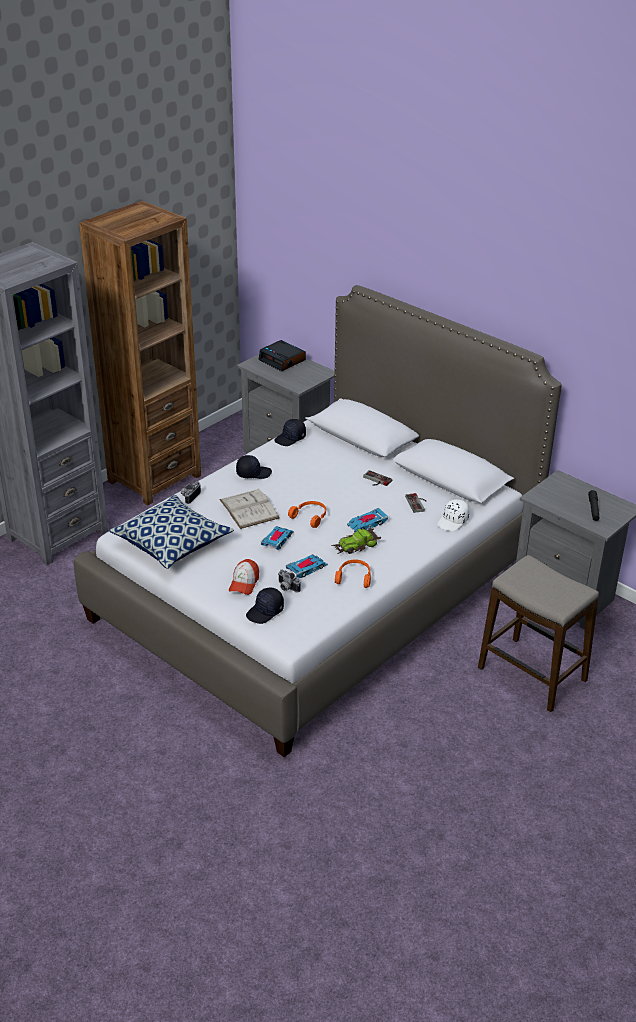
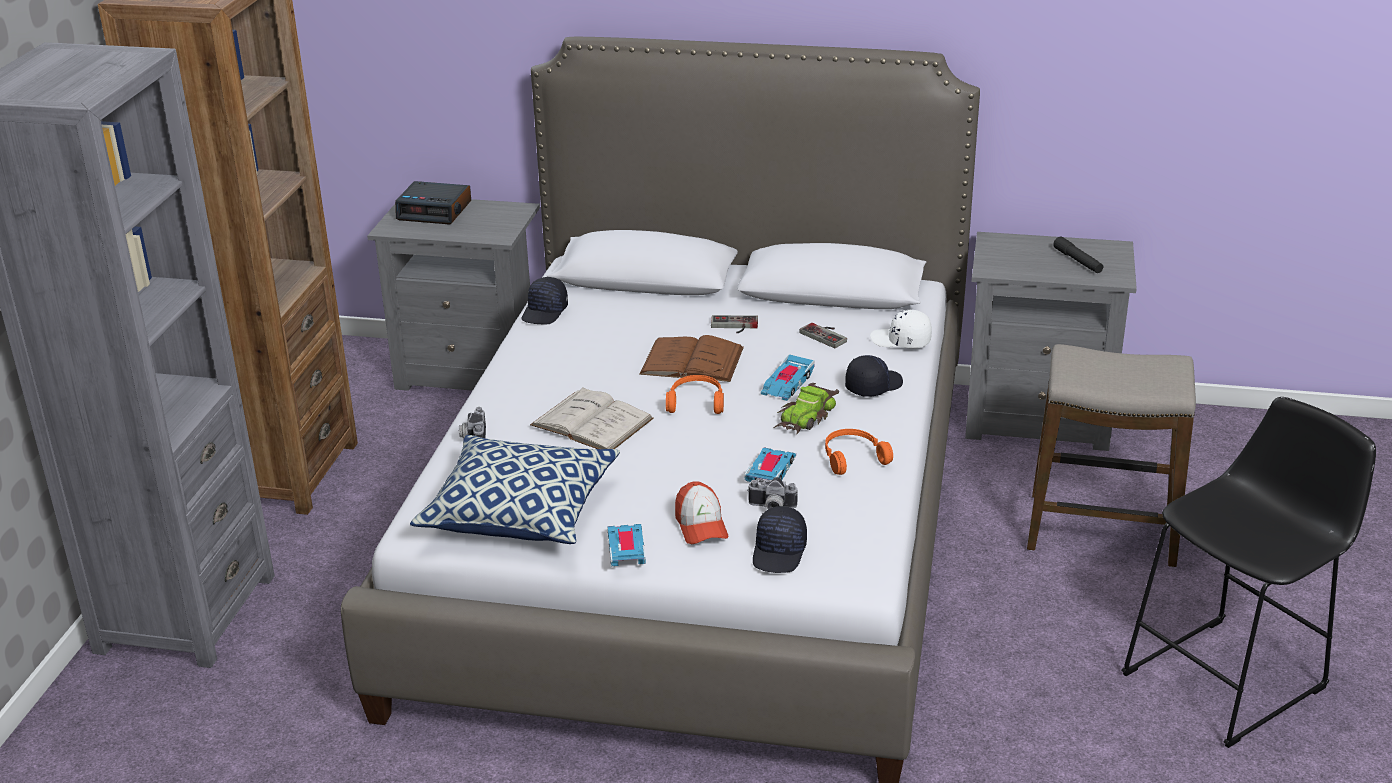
camera: 30 degrees left, 5 degrees down
black cap [236,455,272,479] -> black cap moved to [845,355,903,397]
toy car [261,526,294,550] -> toy car moved to [607,524,646,566]
white cap [437,499,469,531] -> white cap turned 105 degrees clockwise [870,310,932,349]
none -> brown book [639,335,744,382]
none -> black stool [1121,397,1376,748]

